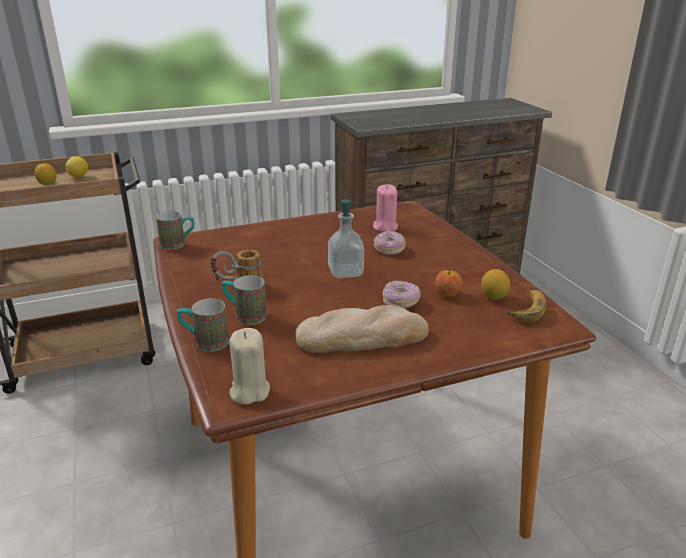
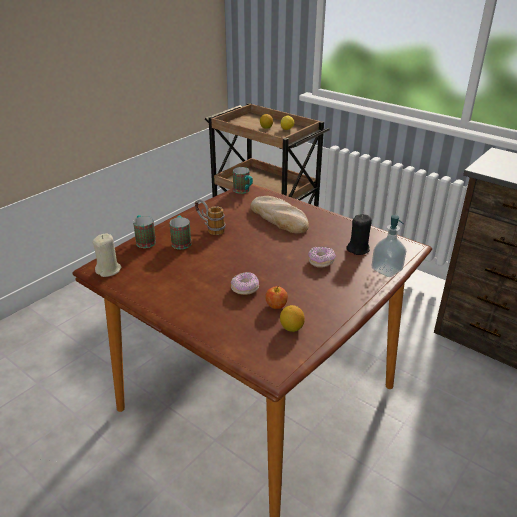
camera: 60 degrees right, 5 degrees up
bread [295,305,429,353] -> bread moved to [250,196,309,234]
soap dispenser [328,199,364,278] -> soap dispenser moved to [371,215,406,277]
pink candle [373,184,398,232] -> black candle [346,214,372,255]
banana [507,290,546,322] -> none

